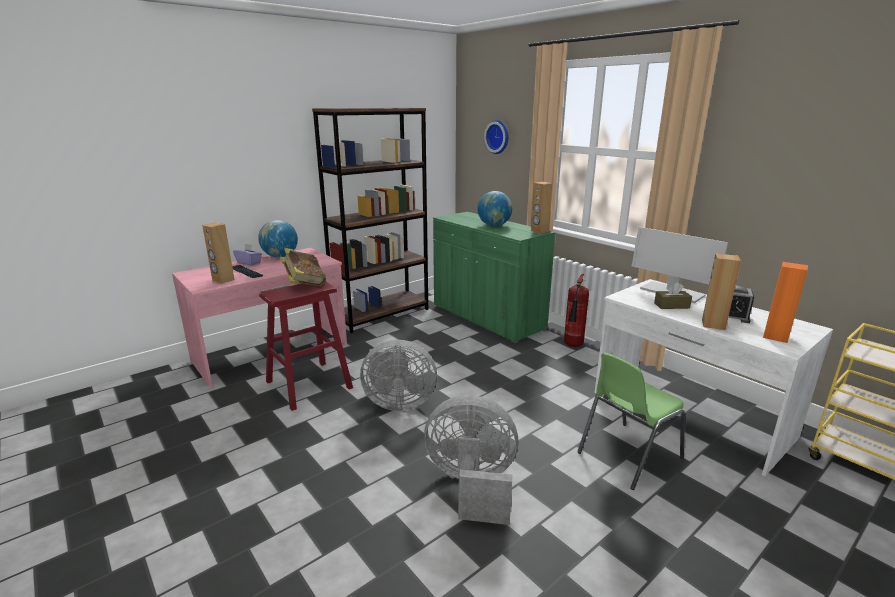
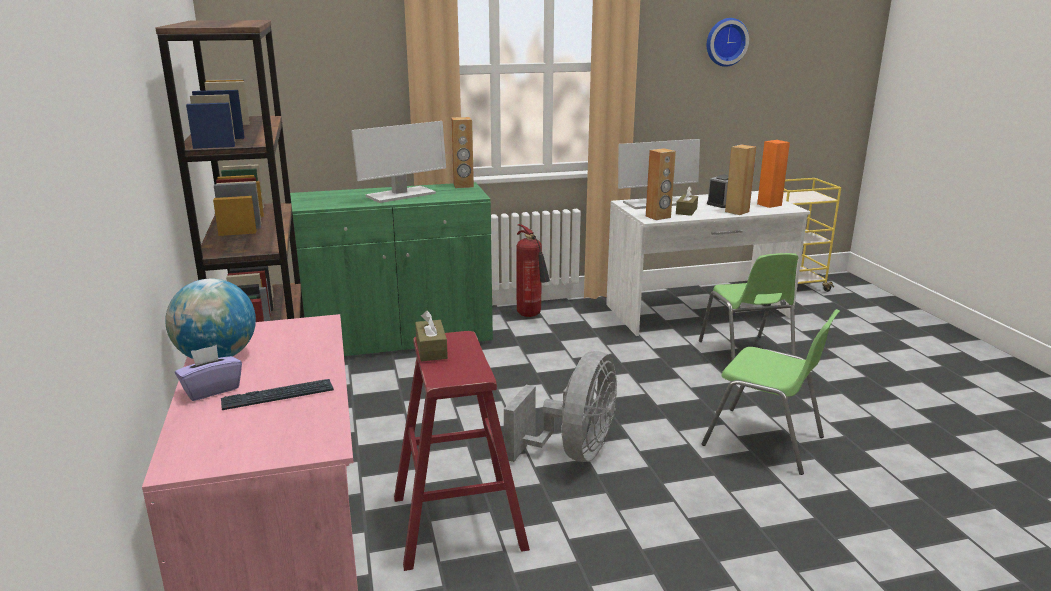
camera: 65 degrees left, 0 degrees up
brown speaker [202,222,234,284] -> brown speaker moved to [646,148,676,220]
book [280,248,326,286] -> brown tissue box [415,311,448,361]
grey fan [424,395,519,525] -> green chair [701,309,840,475]
globe [477,191,512,226] -> monitor [351,121,446,203]
wall clock [484,120,509,154] -> wall clock moved to [707,18,749,67]

